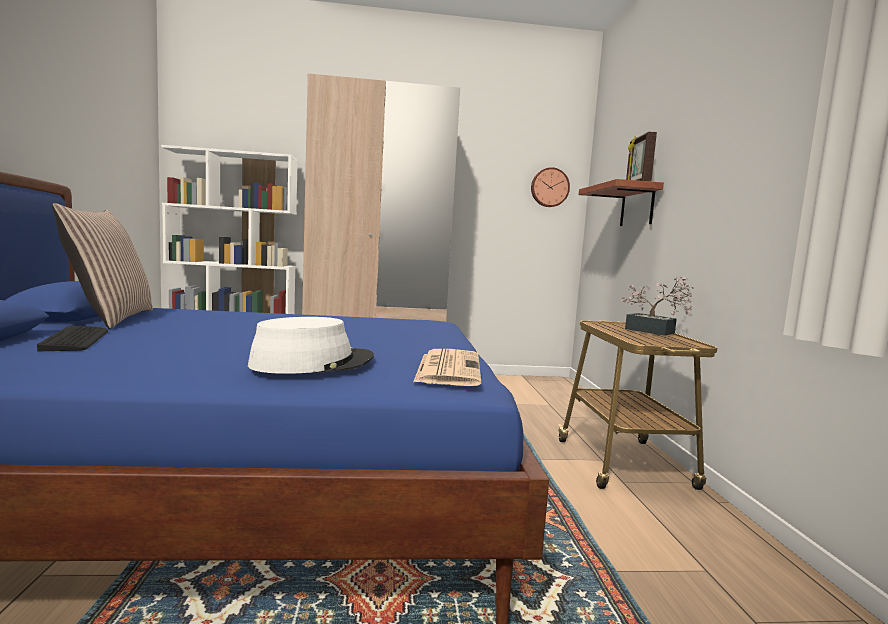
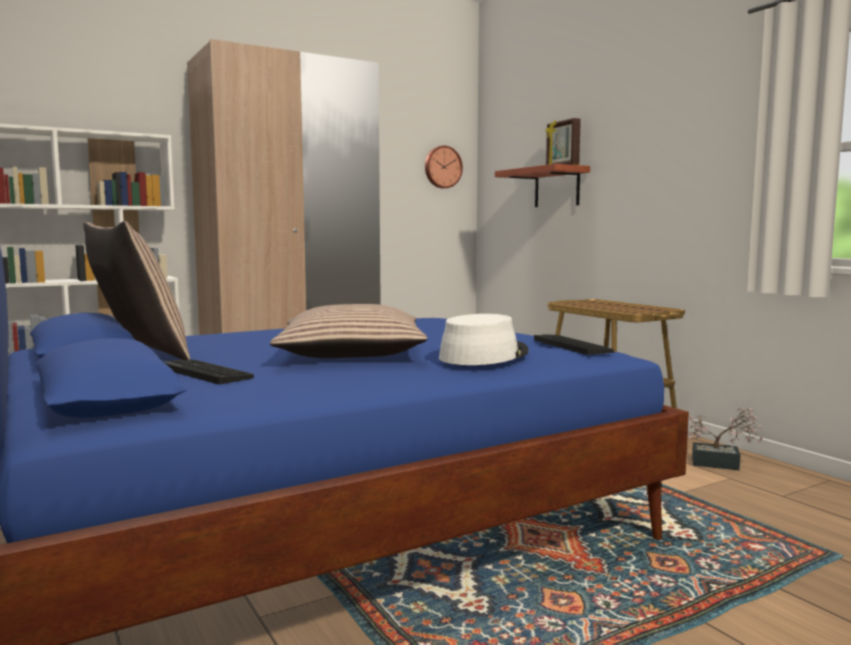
camera: 25 degrees left, 0 degrees up
newspaper [413,349,481,386] -> keyboard [534,334,614,355]
potted plant [619,277,696,336] -> potted plant moved to [688,407,762,470]
none -> pillow [270,304,427,358]

